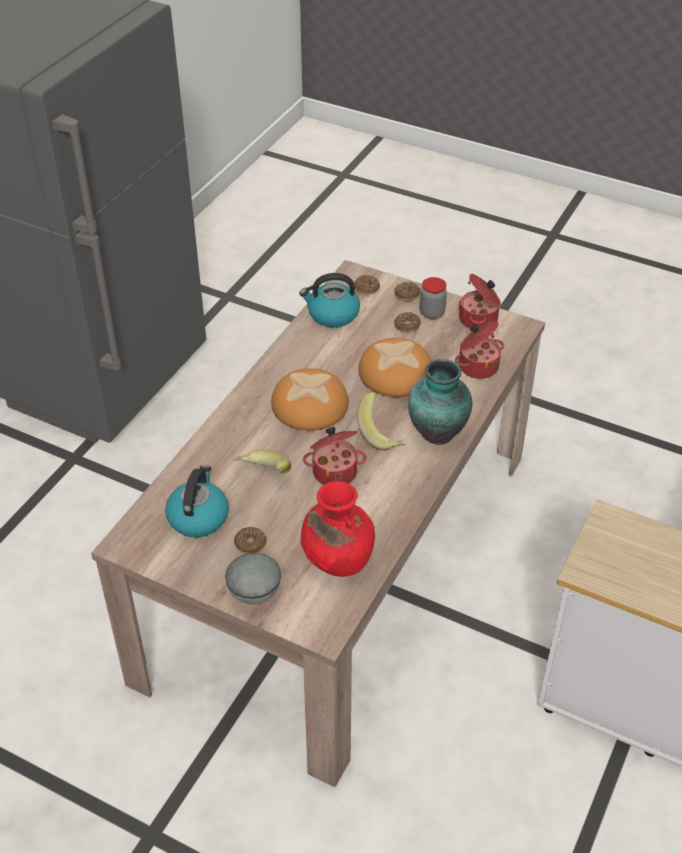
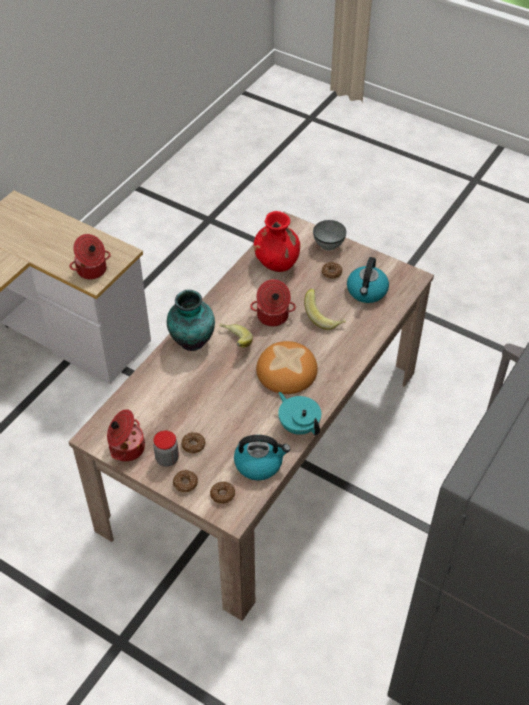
camera: 175 degrees left, 5 degrees up
bread [358,338,432,397] -> none
cooking pot [455,321,504,379] -> cooking pot moved to [70,234,111,279]
none -> turquoise teapot [278,392,321,435]

